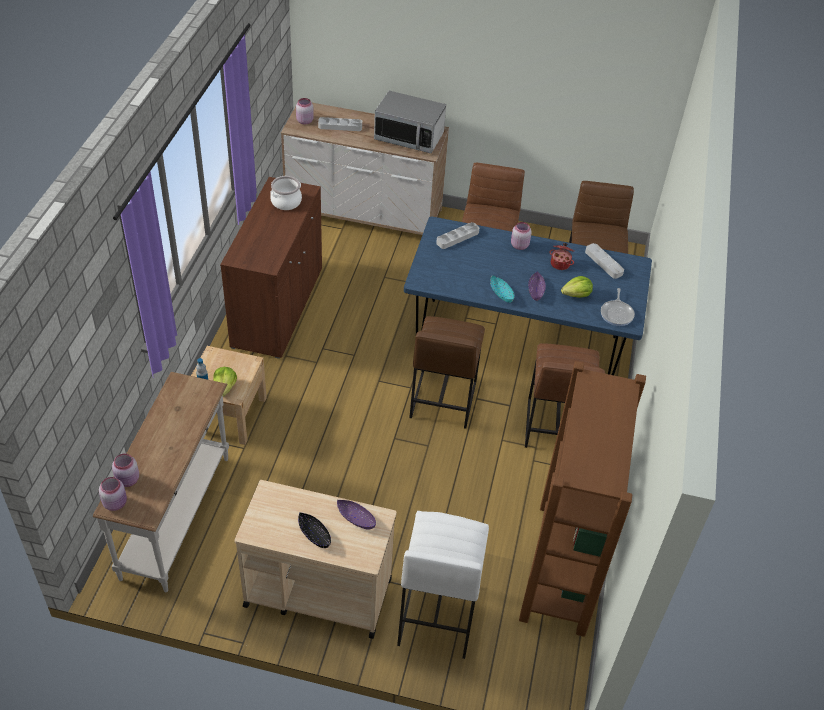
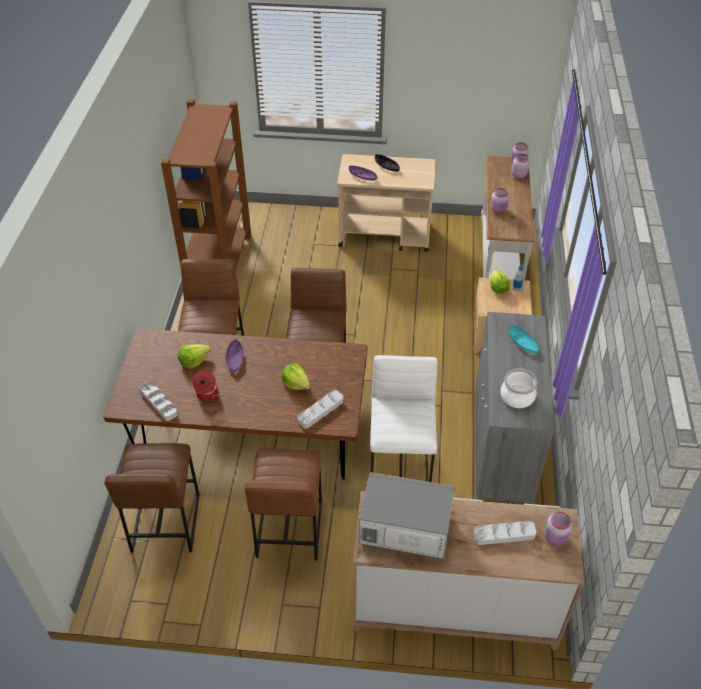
camera: 175 degrees right, 0 degrees up
brown cabinet [220,177,322,359] -> grey cabinet [475,312,554,504]
white stool [397,511,489,659] -> white stool moved to [370,355,438,482]
blue dining table [404,216,652,375] -> brown dining table [103,328,367,480]
turquoise bowl [490,275,515,303] -> turquoise bowl moved to [509,325,539,353]
pink jar [511,222,531,250] -> pink jar moved to [490,188,509,213]
frying pan [601,288,635,326] -> none
none -> lettuce [281,364,310,390]

